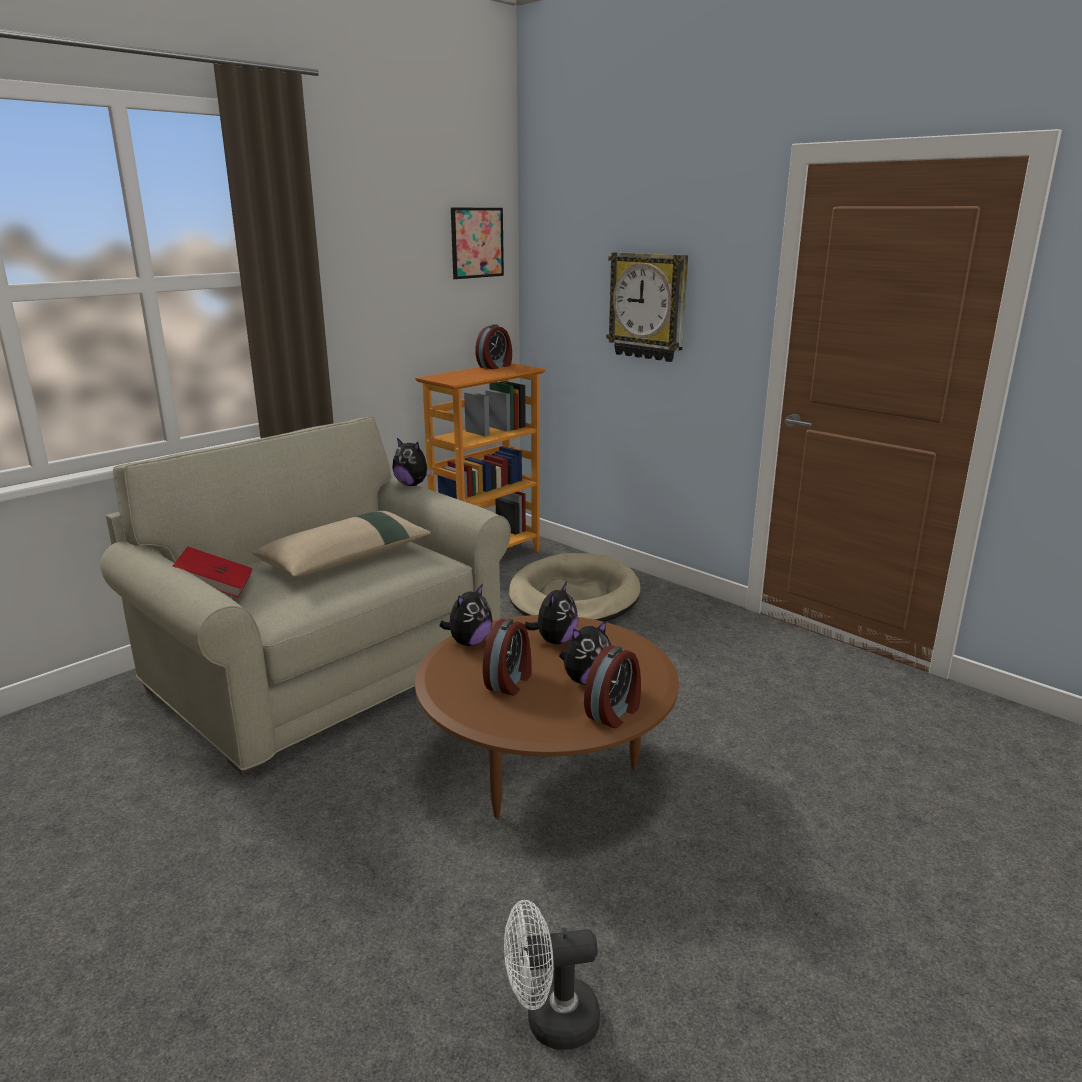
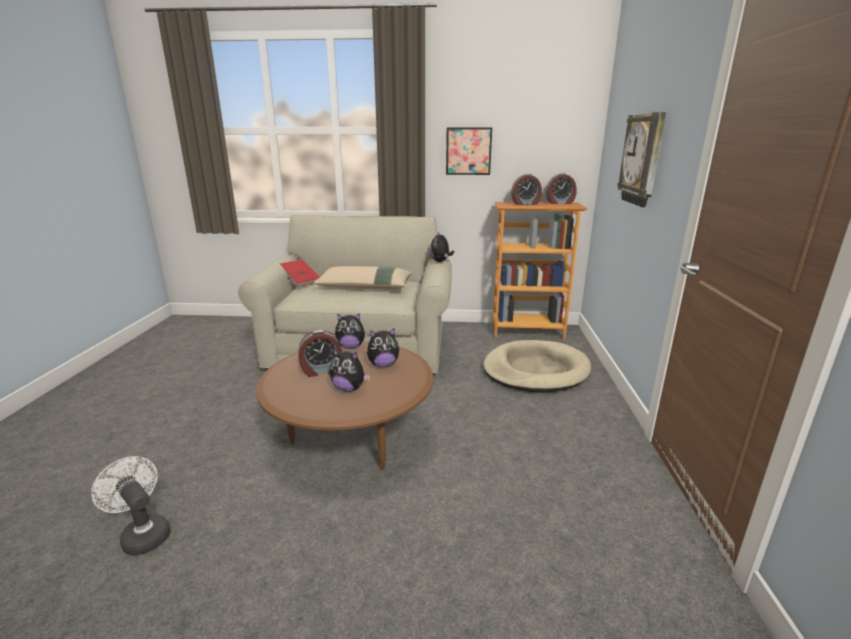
camera: 50 degrees right, 0 degrees up
picture [451,208,504,279] -> picture moved to [446,128,492,175]
alarm clock [584,645,641,728] -> alarm clock moved to [511,174,542,205]

